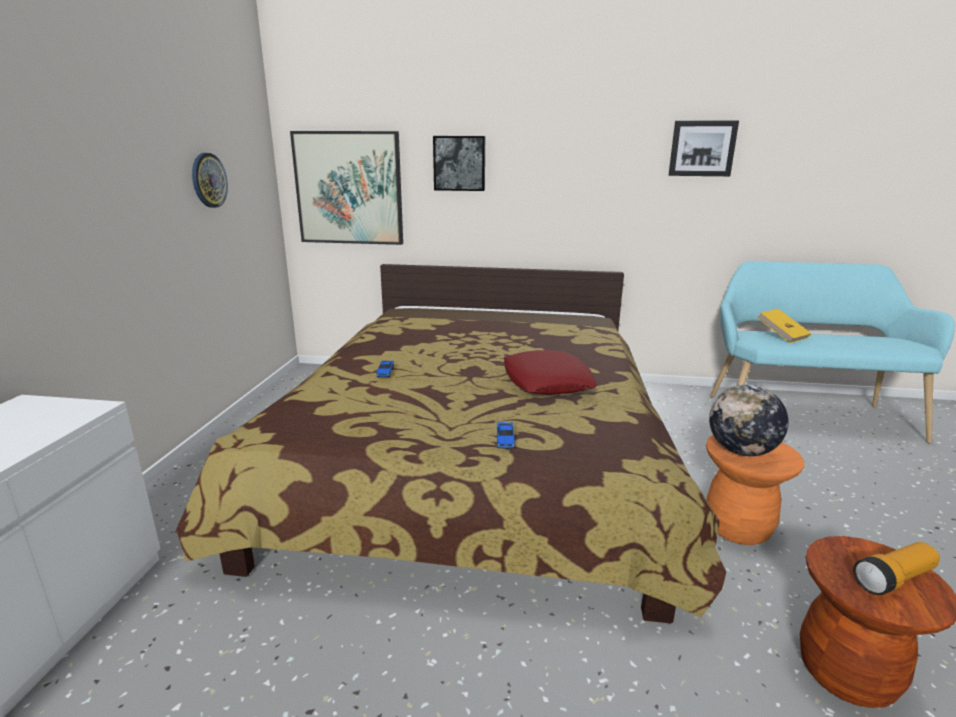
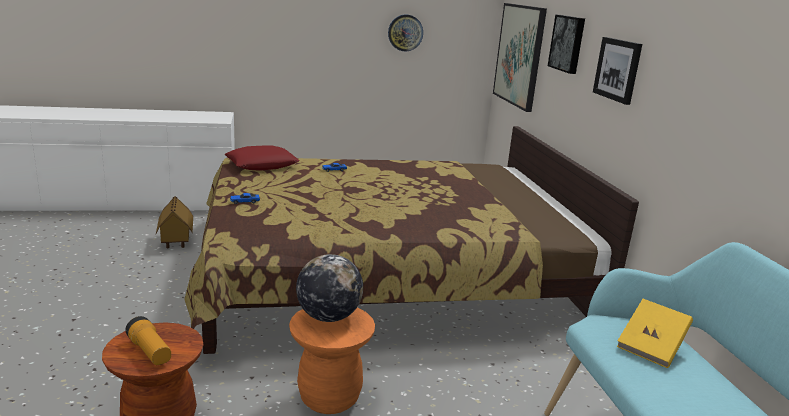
camera: 70 degrees right, 0 degrees up
red pillow [504,350,597,395] -> red pillow moved to [225,145,299,171]
picture [668,121,739,176] -> picture moved to [593,37,642,105]
none -> toy house [156,196,193,248]

